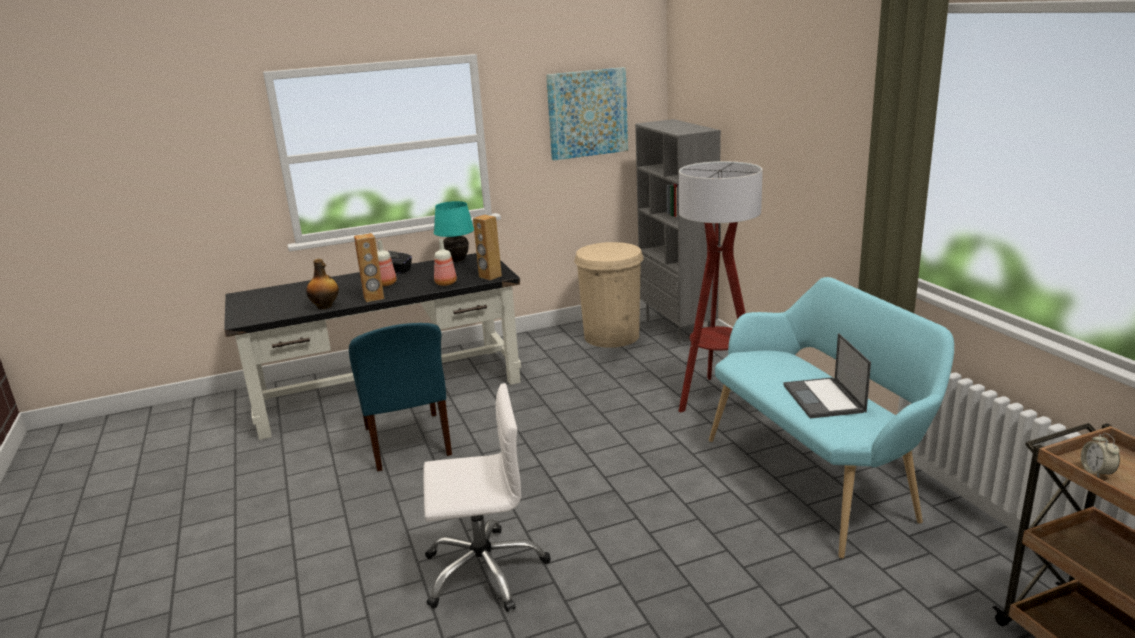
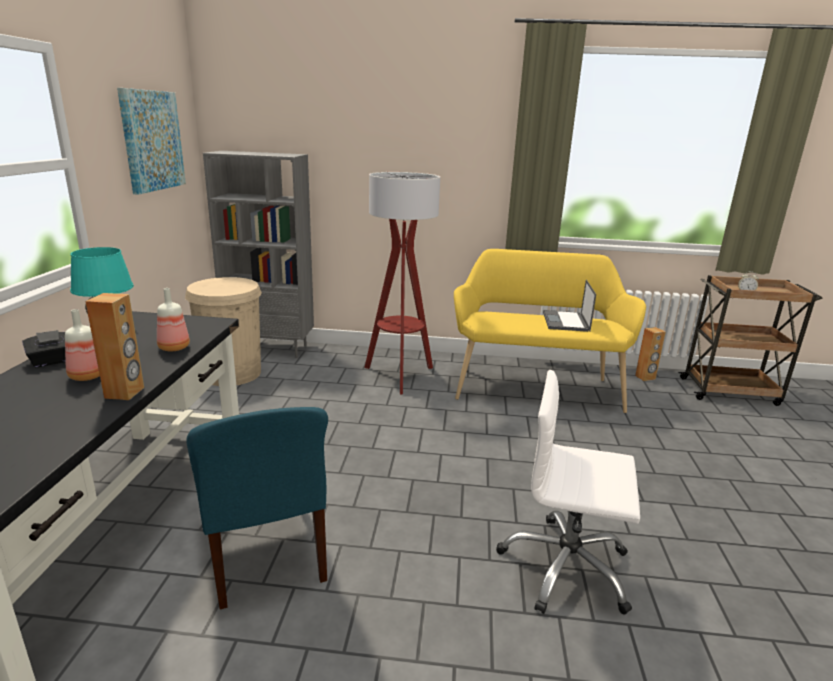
camera: 65 degrees left, 0 degrees up
bottle [306,259,339,309] -> none
blue chair [349,323,452,471] -> blue chair turned 60 degrees clockwise [186,407,328,610]
white office chair [423,383,551,612] -> white office chair turned 90 degrees counterclockwise [496,370,640,615]
brown speaker [473,215,502,280] -> brown speaker moved to [635,327,666,381]
turquoise bench [709,277,954,559] -> yellow bench [454,249,646,413]
laptop [783,333,871,418] -> laptop turned 75 degrees clockwise [543,280,596,332]

